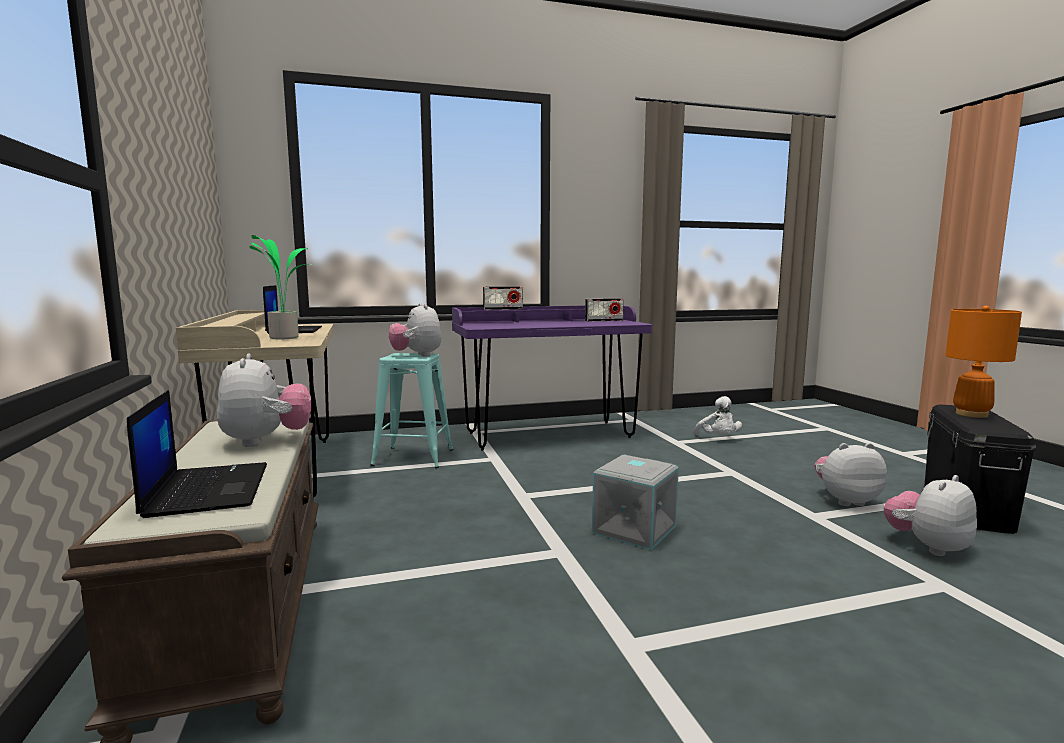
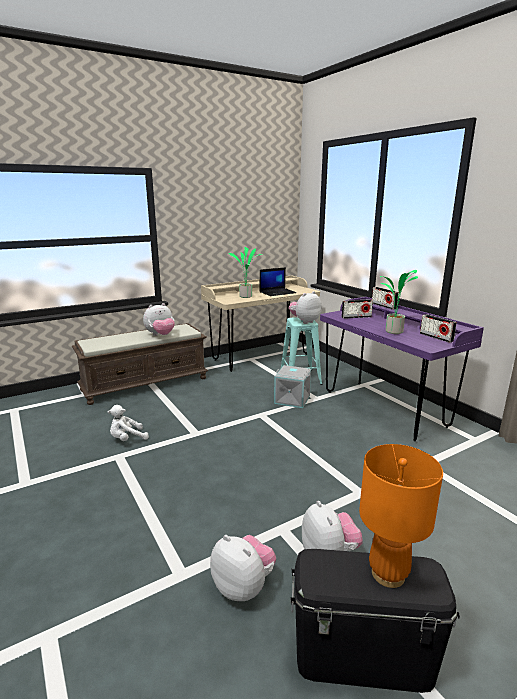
camera: 75 degrees right, 10 degrees up
laptop [127,390,267,518] -> none
grey storage box [592,455,679,550] -> grey storage box moved to [274,365,311,408]
white plush toy [694,396,742,435] -> white plush toy moved to [108,405,149,441]
none -> radio [342,299,373,319]
none -> potted plant [380,270,418,334]

